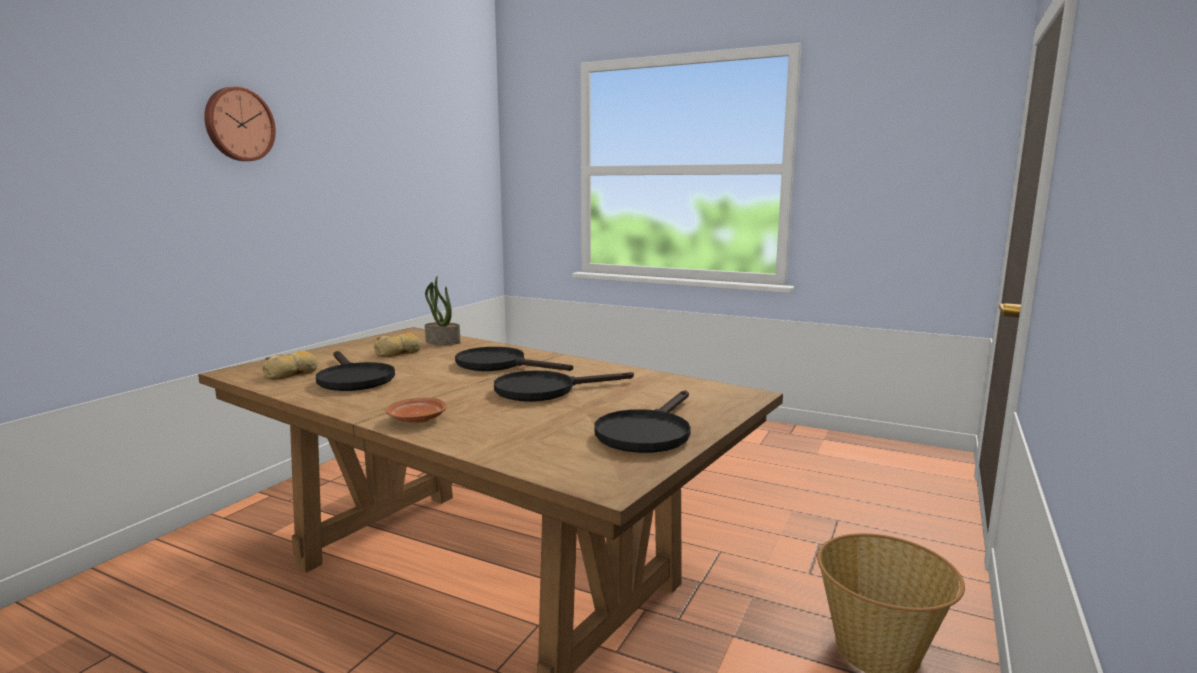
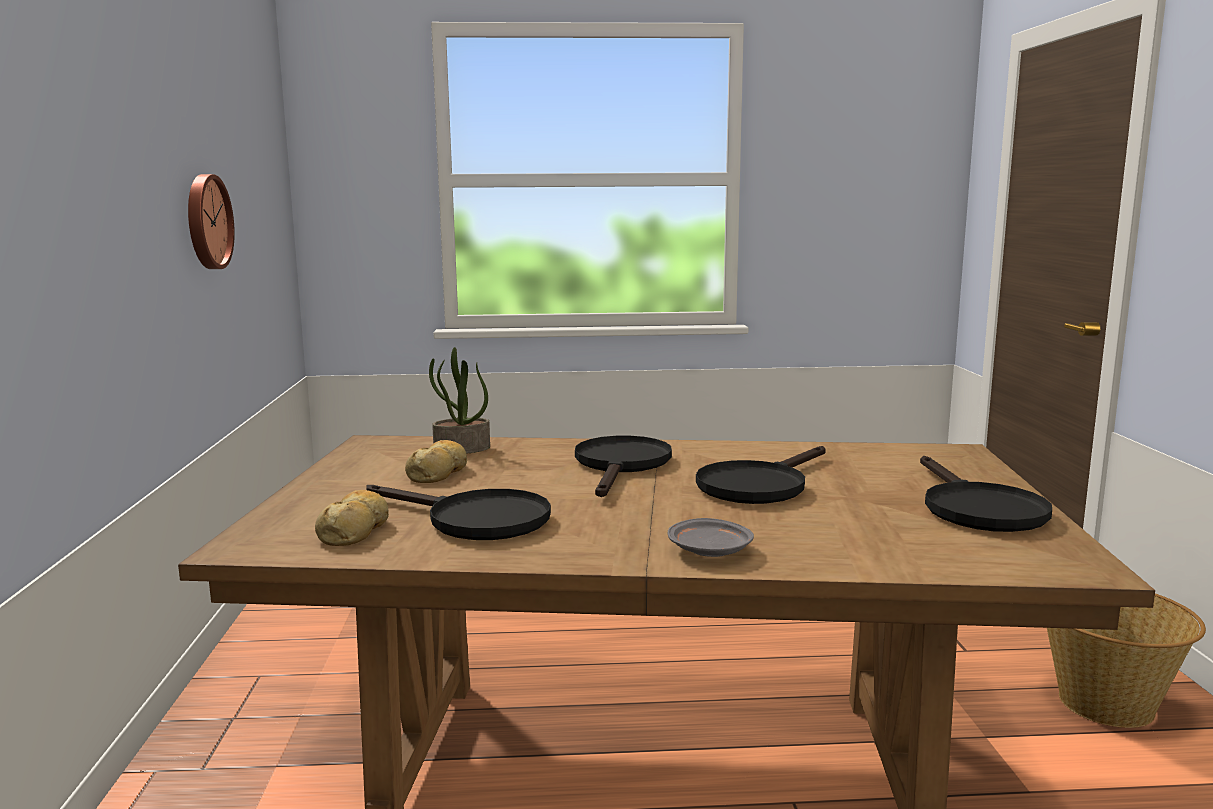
camera: 30 degrees left, 0 degrees up
wall clock [204,86,276,161] -> wall clock moved to [188,174,235,269]
brown plate [386,398,447,423] -> grey plate [668,518,754,557]
black frying pan [455,347,573,371] -> black frying pan turned 105 degrees clockwise [575,436,672,497]

